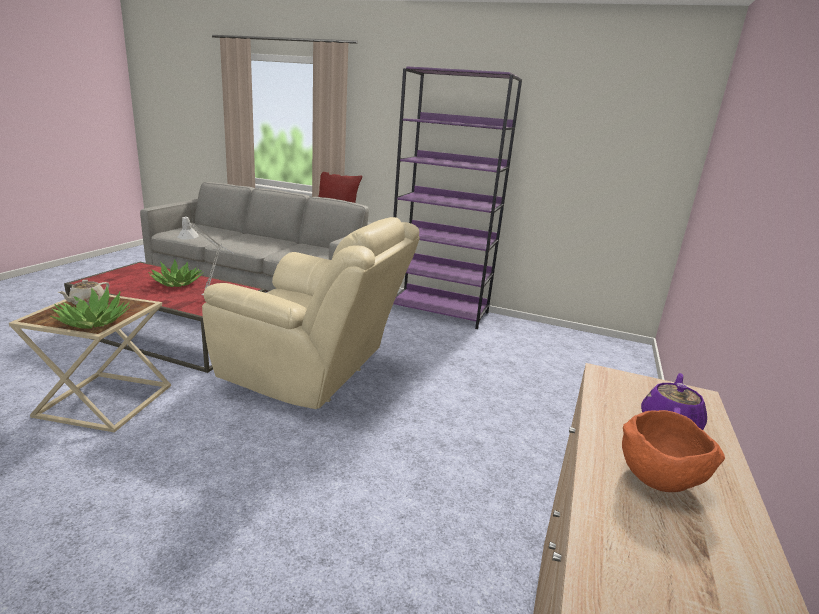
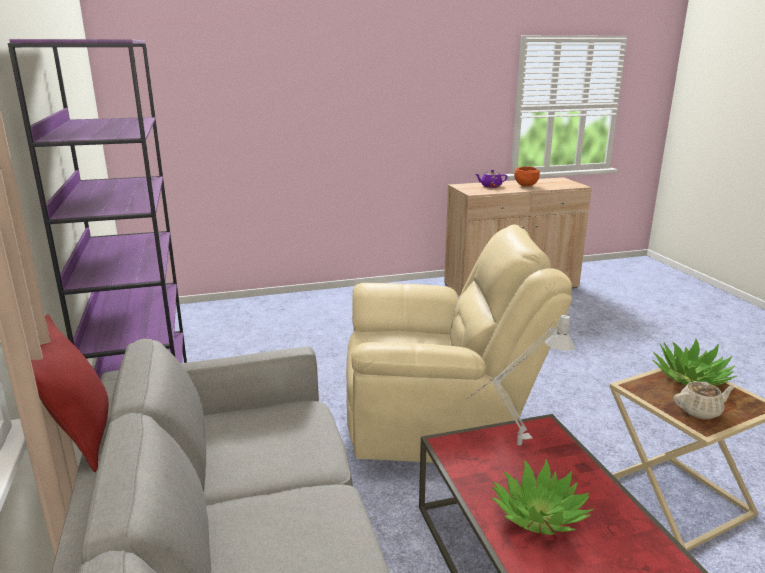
camera: 125 degrees left, 0 degrees up
beige armchair [202,217,420,409] -> beige armchair turned 105 degrees clockwise [346,225,572,463]

